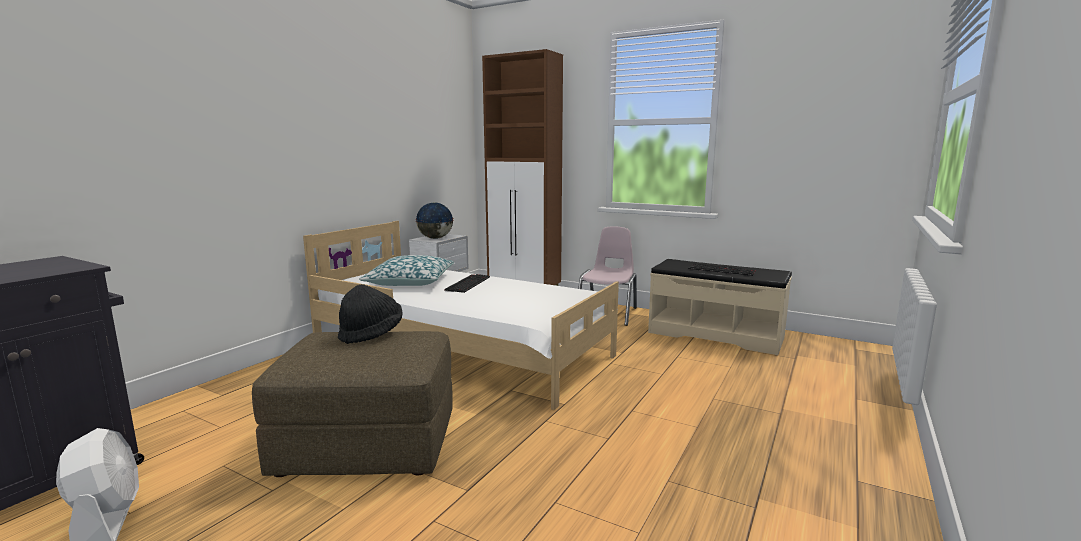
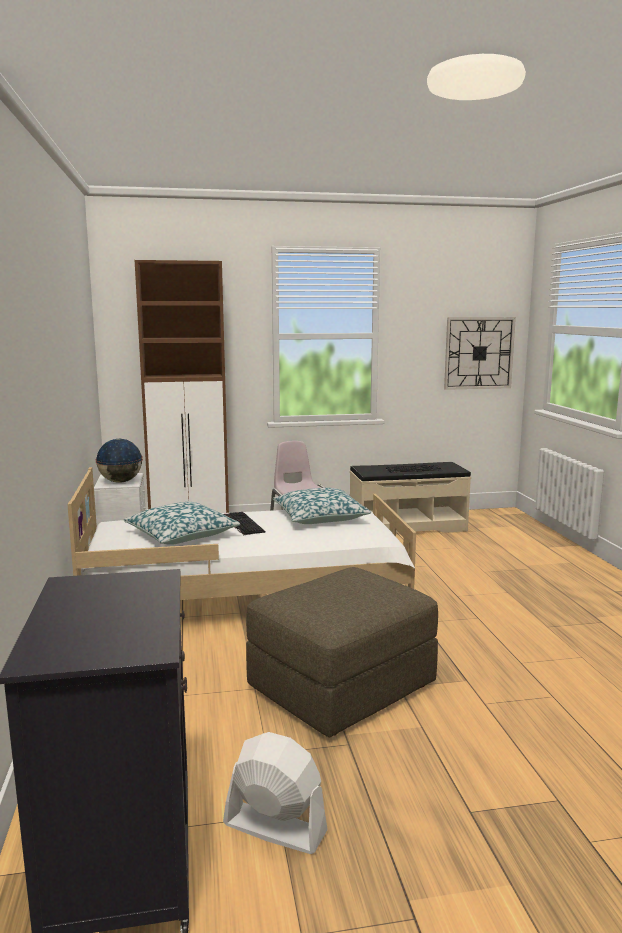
camera: 40 degrees left, 0 degrees up
black hat [338,284,403,344] -> none
none -> pillow [273,488,371,524]
none -> wall clock [444,317,516,390]

